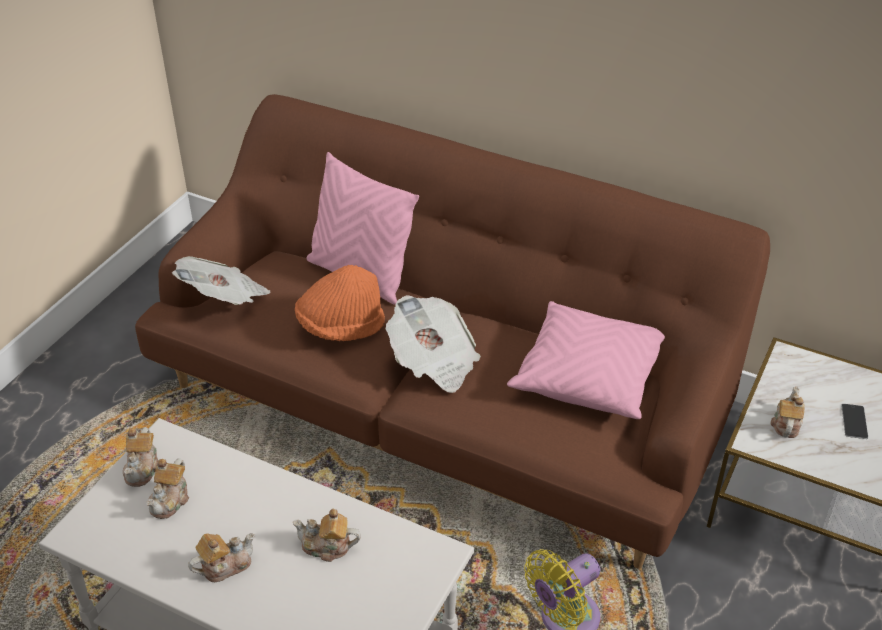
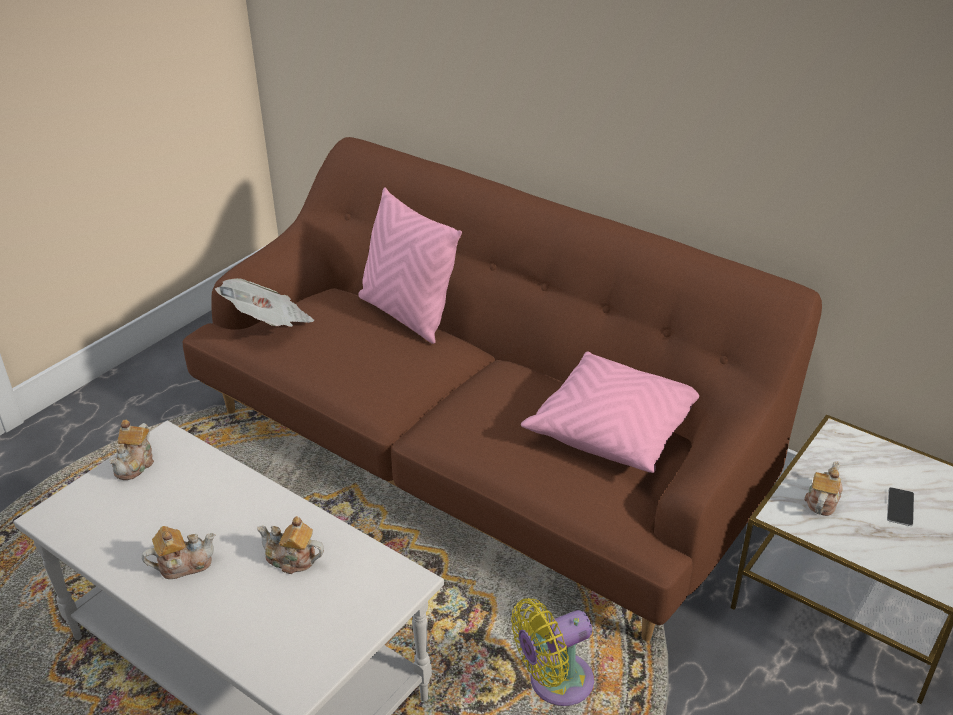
camera: 10 degrees right, 5 degrees down
teapot [146,458,189,519] -> none
orange hat [295,265,385,341] -> none
newspaper [386,295,481,393] -> none

